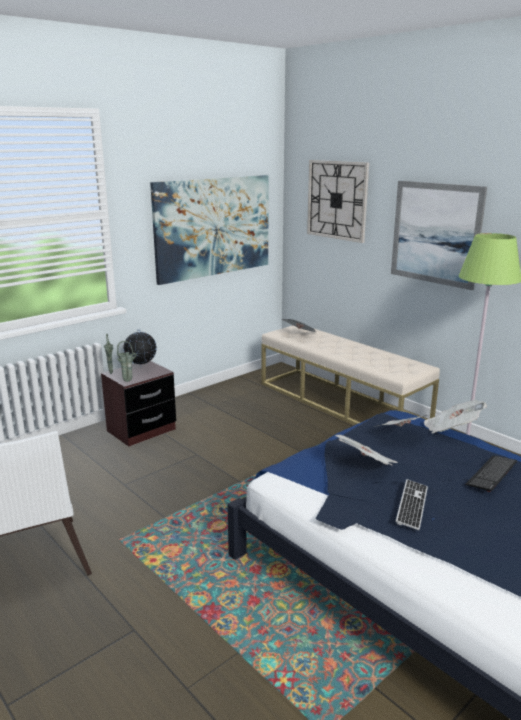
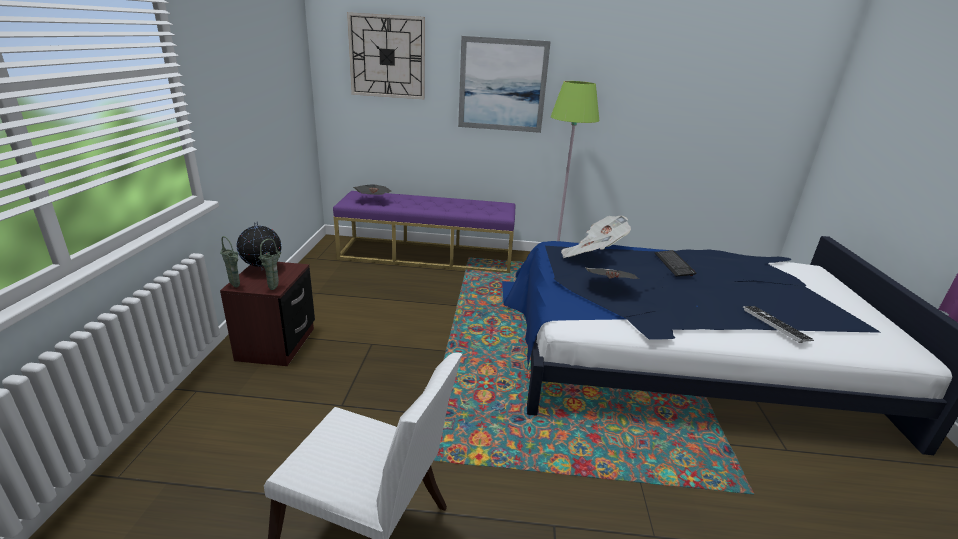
camera: 45 degrees left, 5 degrees up
picture [150,175,269,285] -> none
beige bench [262,325,440,425] -> purple bench [333,191,515,273]
keyboard [395,479,428,530] -> keyboard moved to [743,306,814,343]

